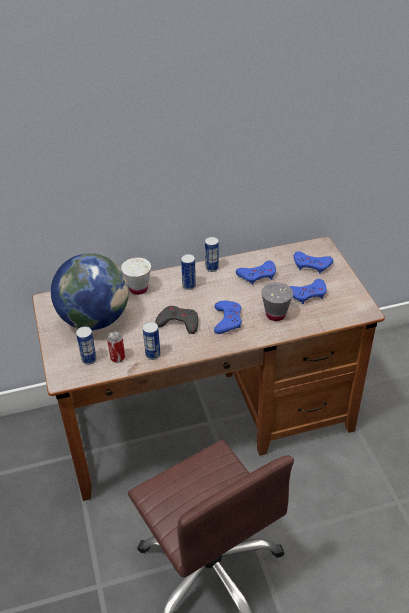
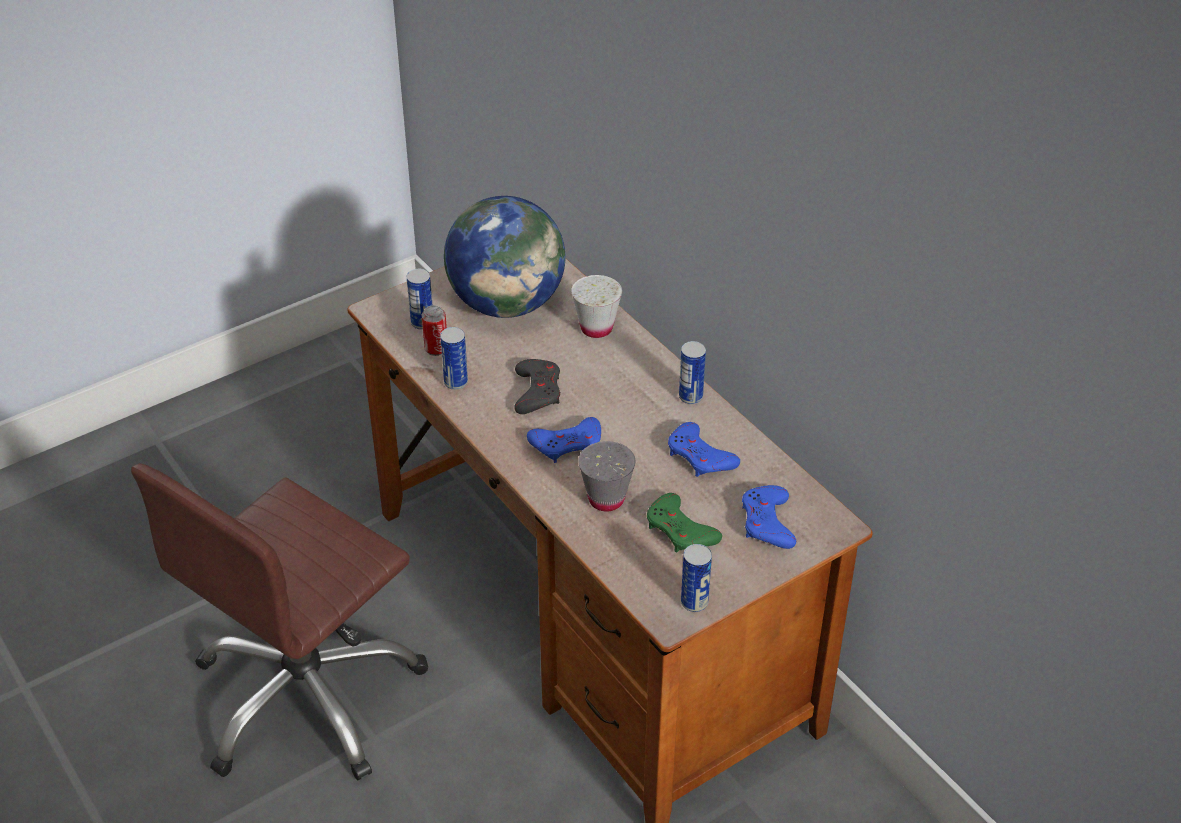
camera: 70 degrees right, 0 degrees up
can [181,254,196,290] -> can moved to [681,544,712,612]
blue game controller [289,279,327,304] -> green game controller [647,493,722,553]

